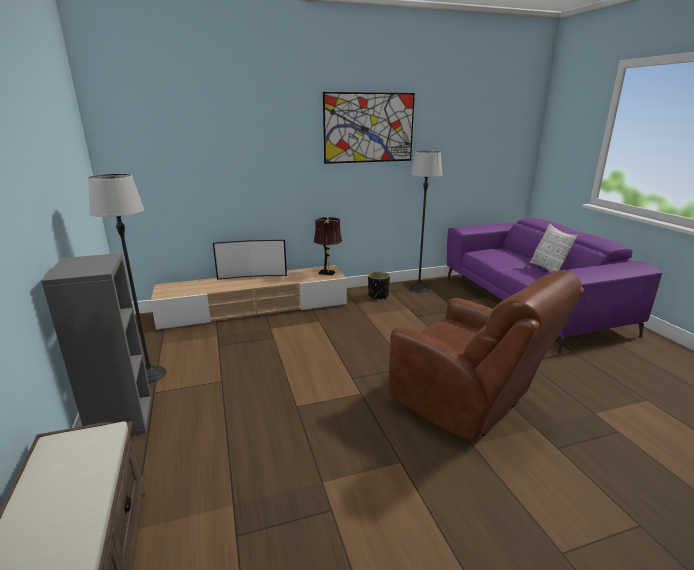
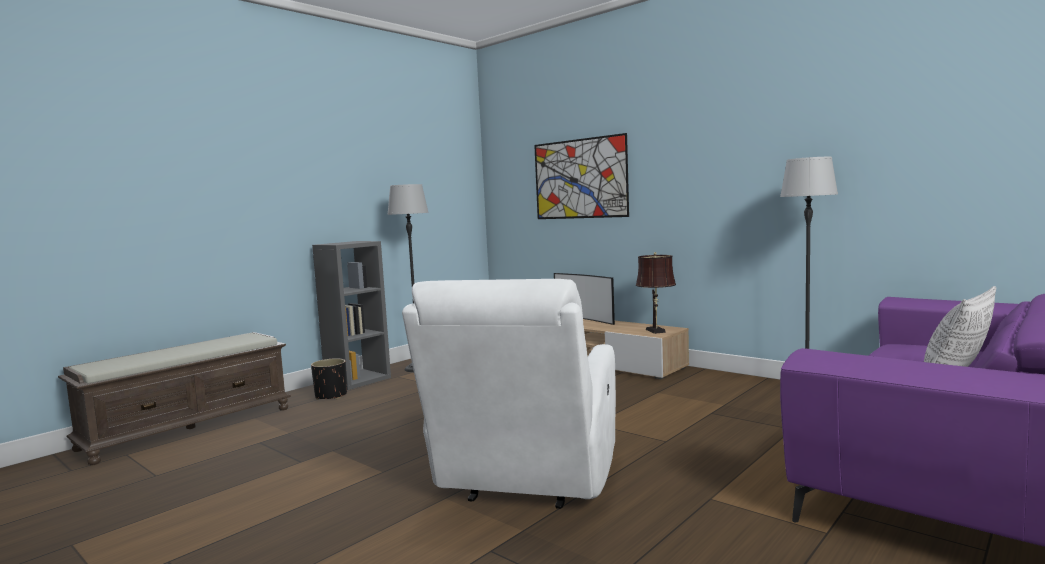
camera: 60 degrees right, 15 degrees down
picture [323,92,415,164] -> picture moved to [534,133,629,219]
black planter [368,271,390,300] -> black planter moved to [311,358,347,400]
brown armchair [389,270,584,440] -> white armchair [402,279,616,509]

